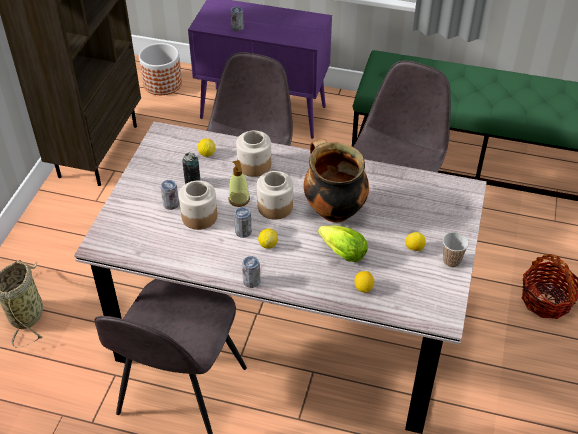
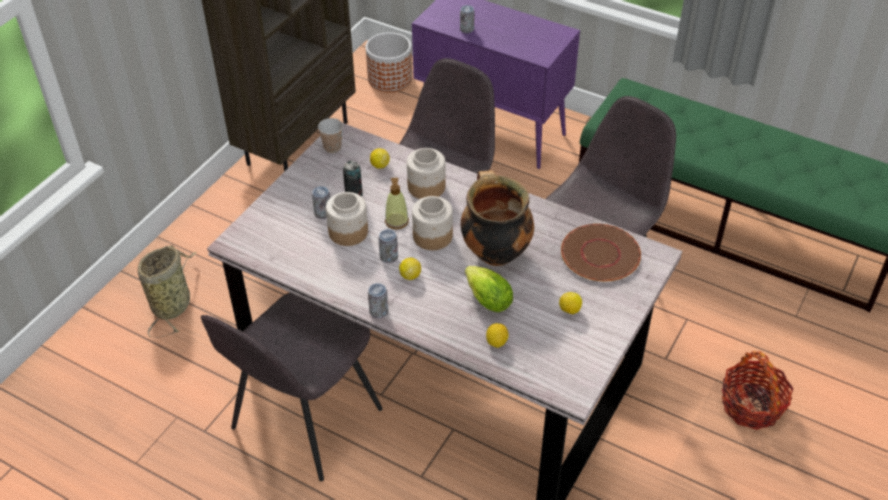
camera: 15 degrees right, 0 degrees up
cup [443,232,469,267] -> cup moved to [318,118,343,153]
none -> brown plate [561,224,641,281]

